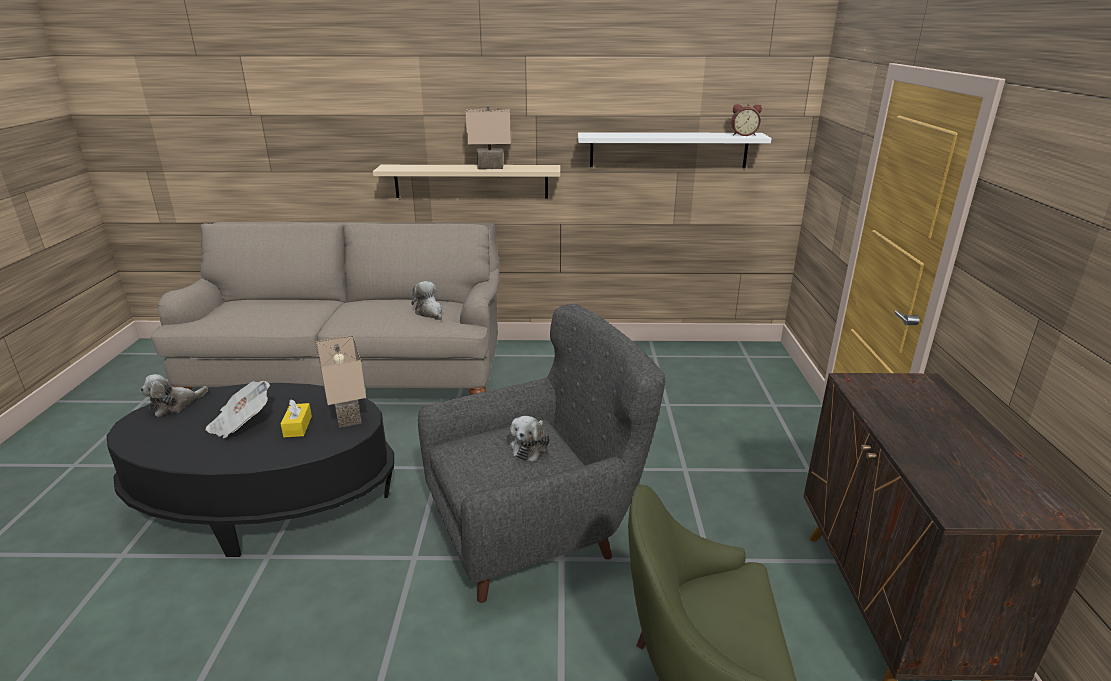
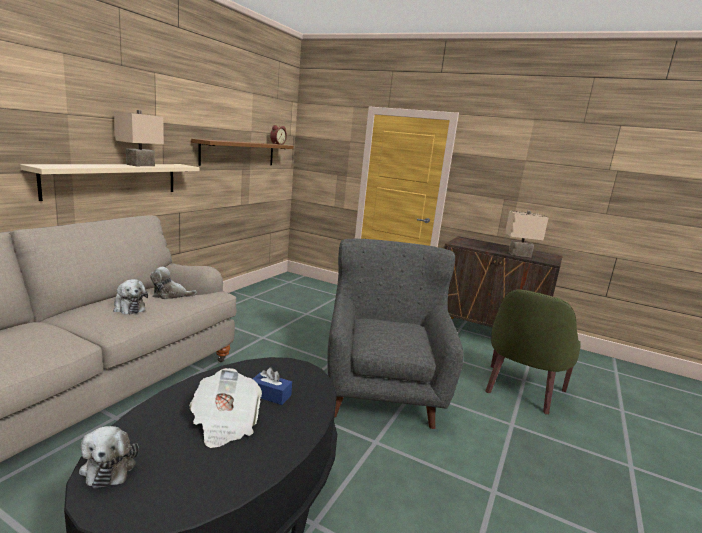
camera: 65 degrees left, 10 degrees down
yellow tissue box [281,400,312,437] -> blue tissue box [253,368,292,405]
beige table lamp [316,335,366,428] -> beige table lamp moved to [505,210,549,257]
plush toy [510,416,550,462] -> plush toy moved to [113,279,148,314]
white shelf [578,132,772,168] -> brown shelf [191,139,294,166]

